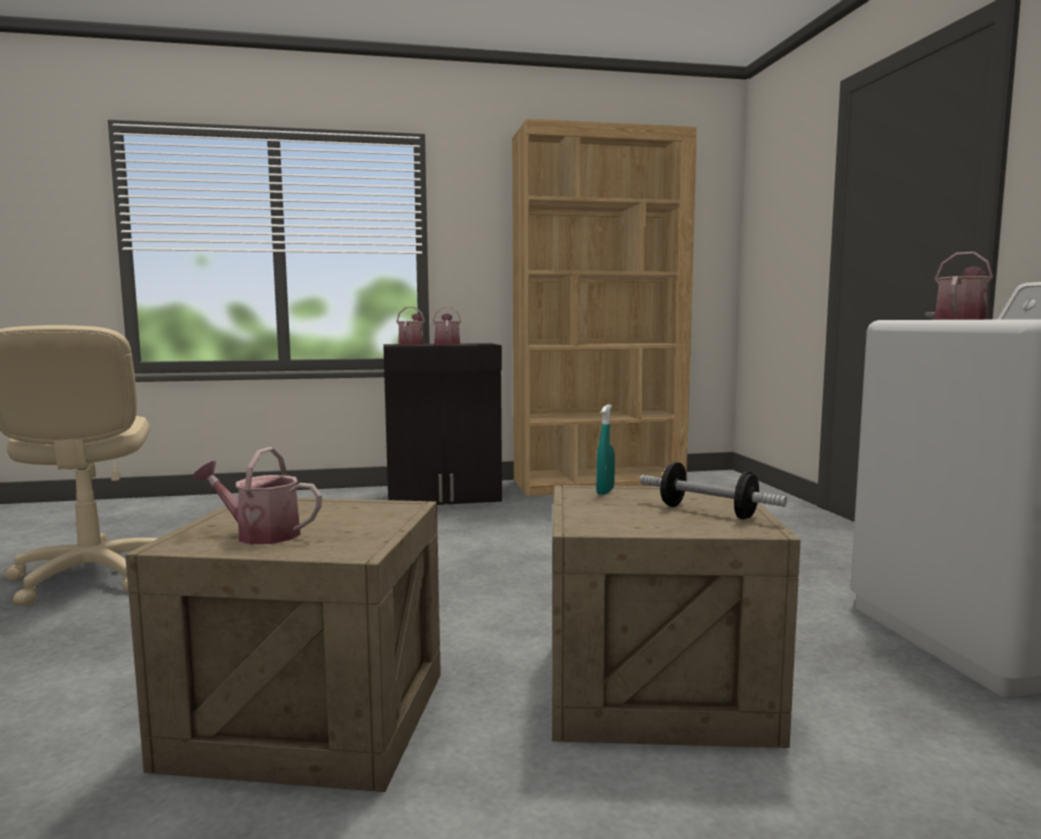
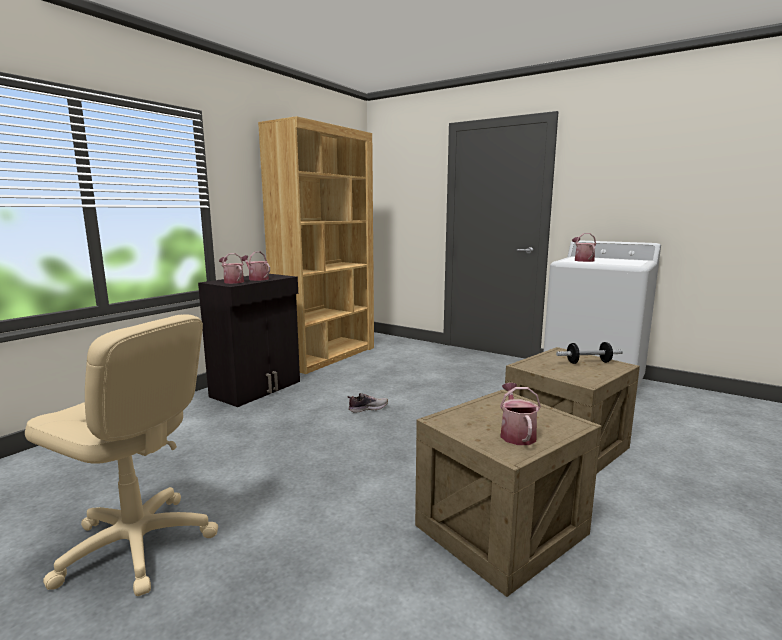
camera: 45 degrees left, 5 degrees up
watering can [192,447,322,544] -> watering can turned 120 degrees clockwise [500,383,541,445]
turquoise spray bottle [596,404,615,495] -> none
none -> shoe [347,393,388,413]

